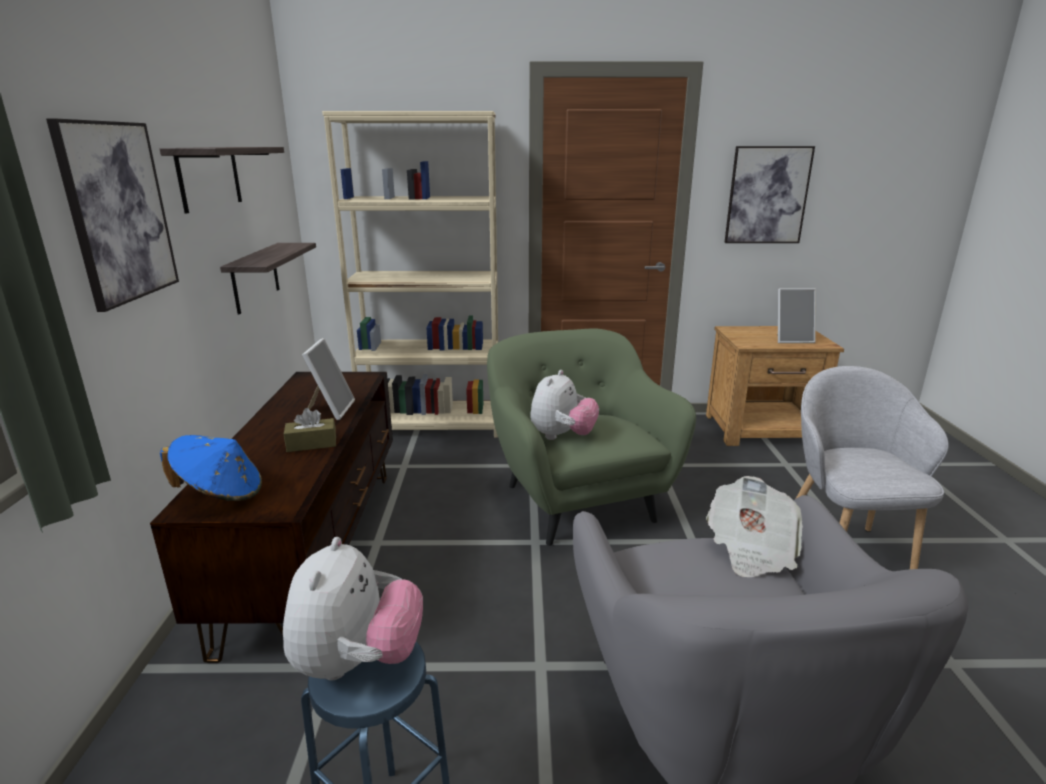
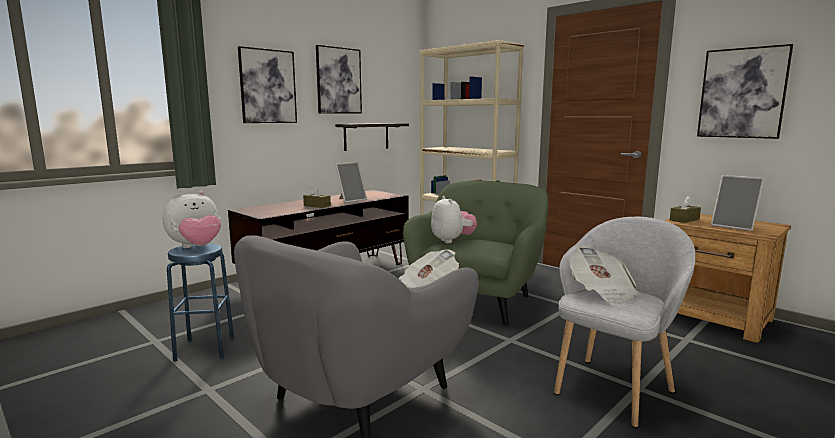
camera: 45 degrees right, 10 degrees down
shelf [160,147,284,214] -> picture [316,45,362,113]
blue hat [160,435,262,501] -> none
plush toy [530,370,599,440] -> plush toy turned 90 degrees counterclockwise [431,196,477,243]
none -> newspaper [568,246,640,306]
none -> brown tissue box [670,196,701,223]

